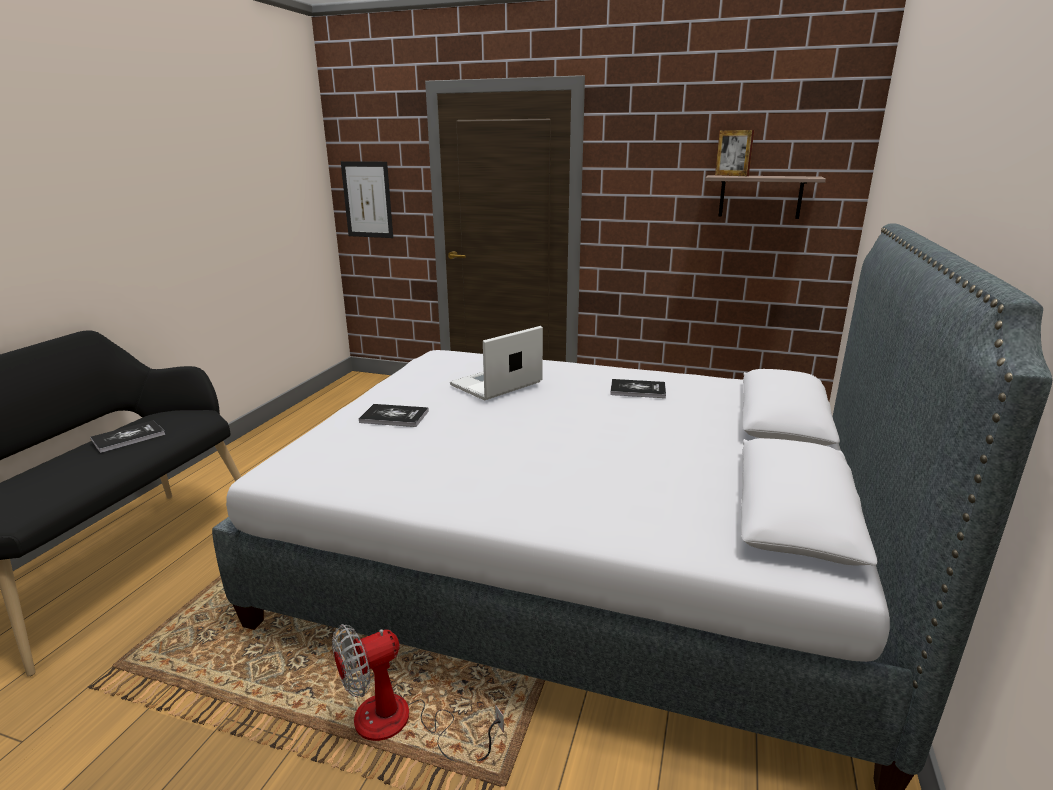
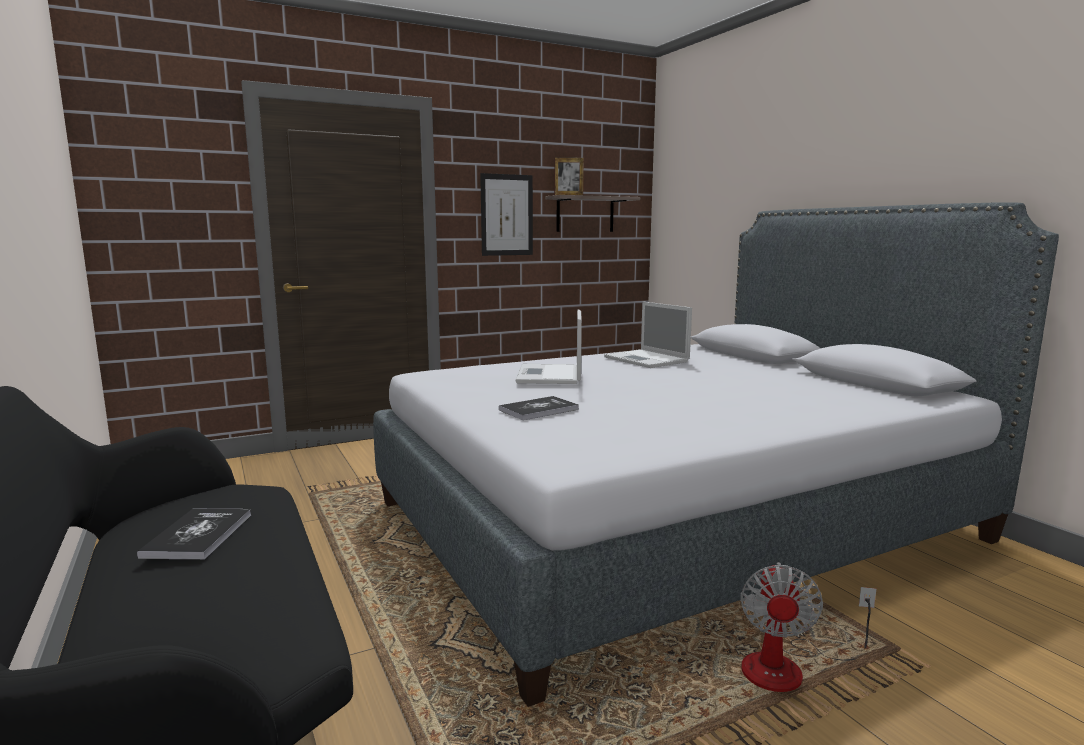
camera: 45 degrees left, 10 degrees down
picture [341,161,393,238] -> picture moved to [480,173,533,256]
book [610,379,666,398] -> laptop [604,302,692,368]

